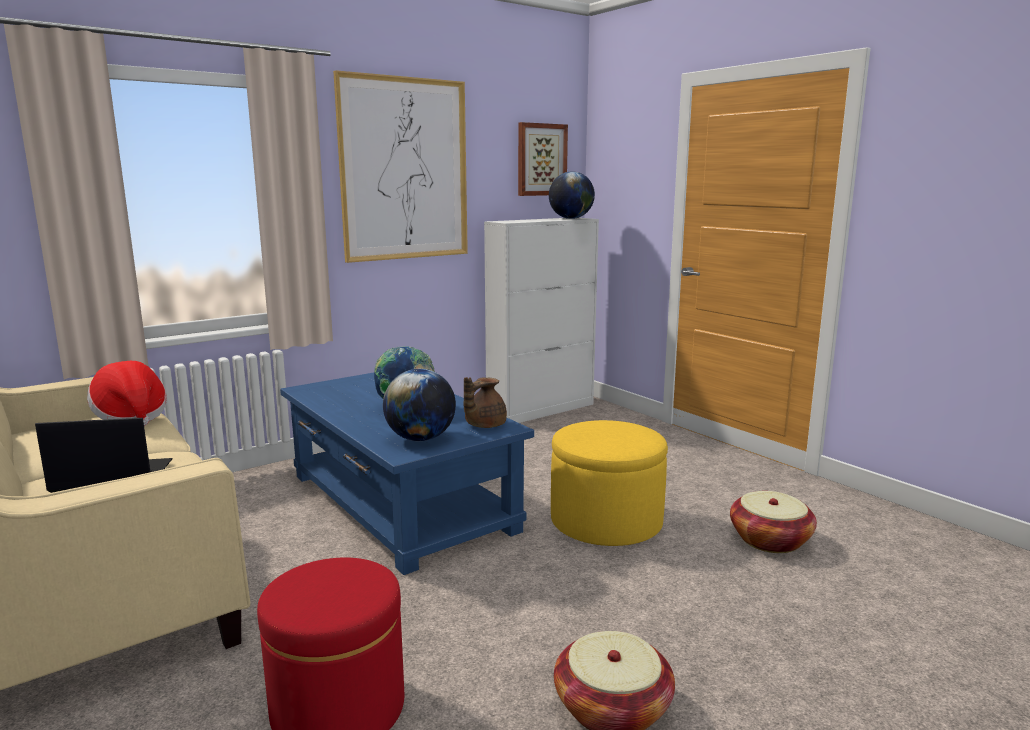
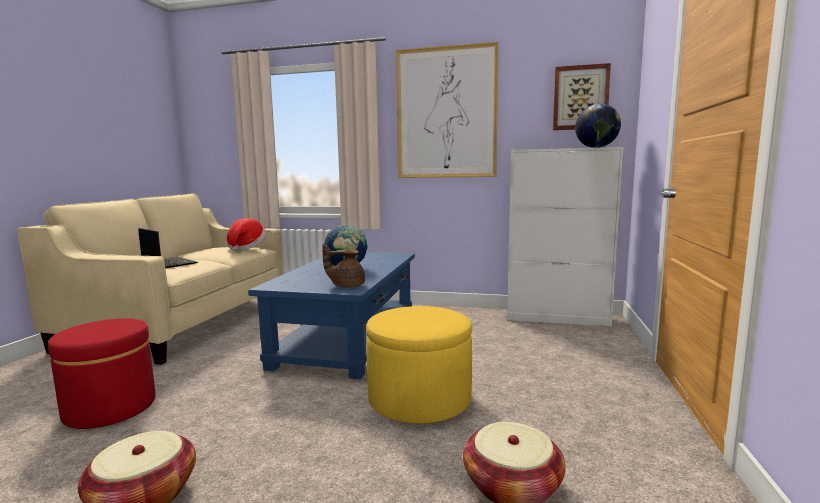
camera: 50 degrees right, 5 degrees down
globe [383,369,456,441] -> none

